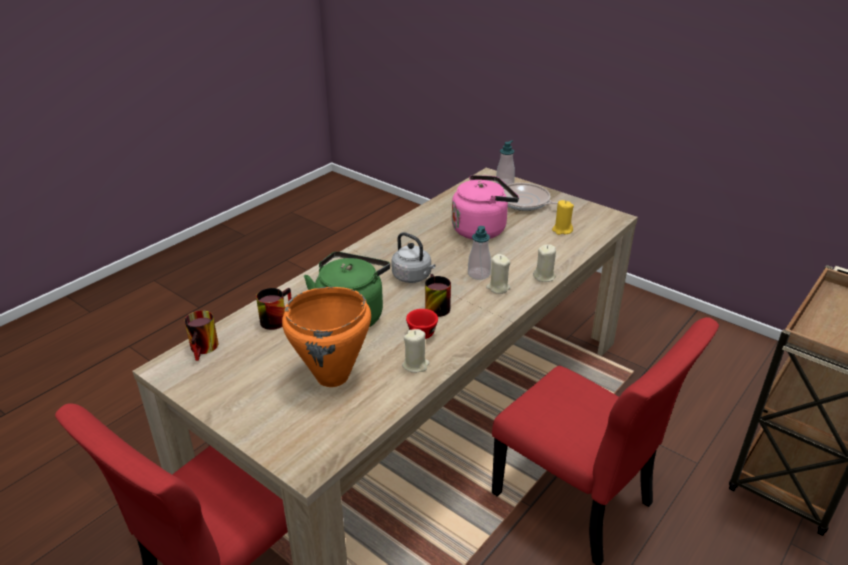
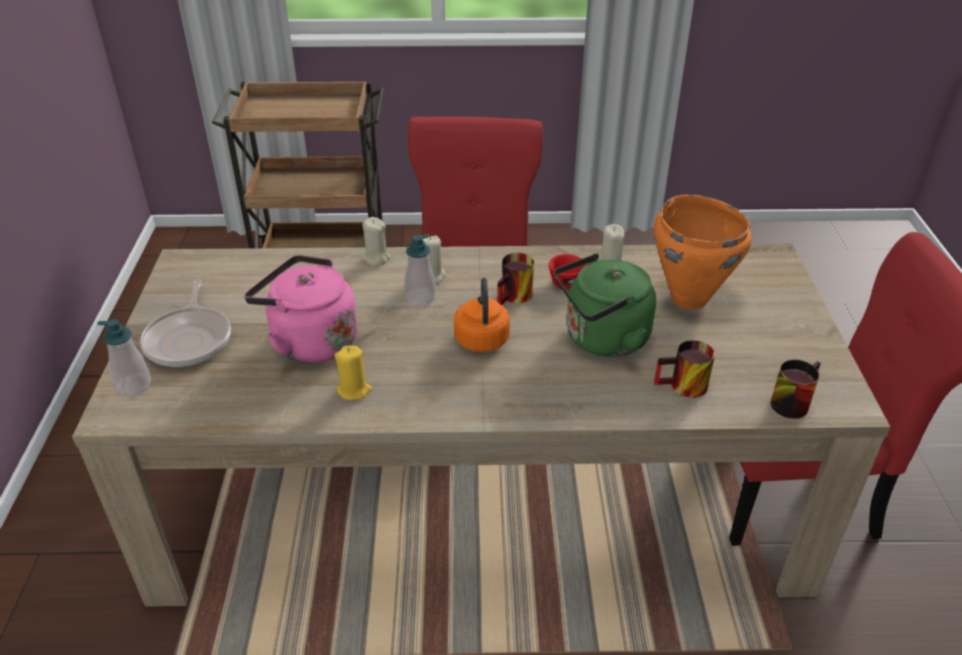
camera: 130 degrees left, 5 degrees up
grey kettle [391,232,435,283] -> orange kettle [454,278,510,352]
yellow candle [552,200,574,235] -> yellow candle moved to [335,346,372,400]

